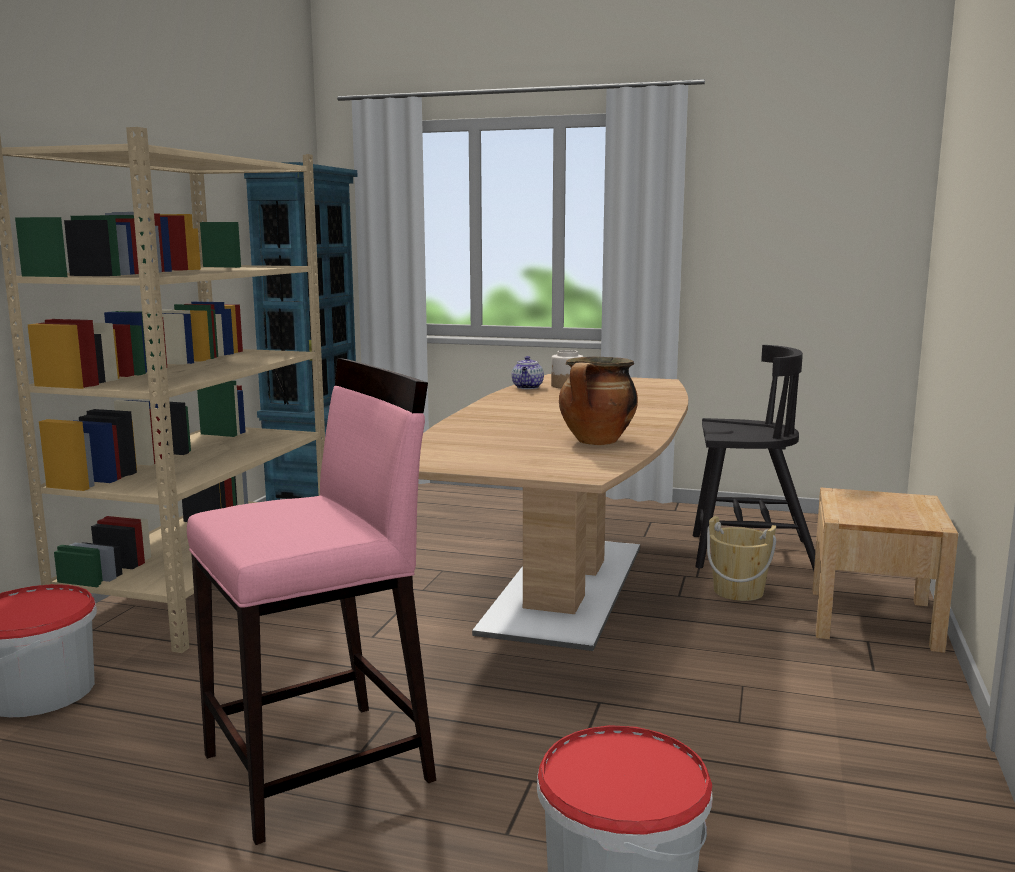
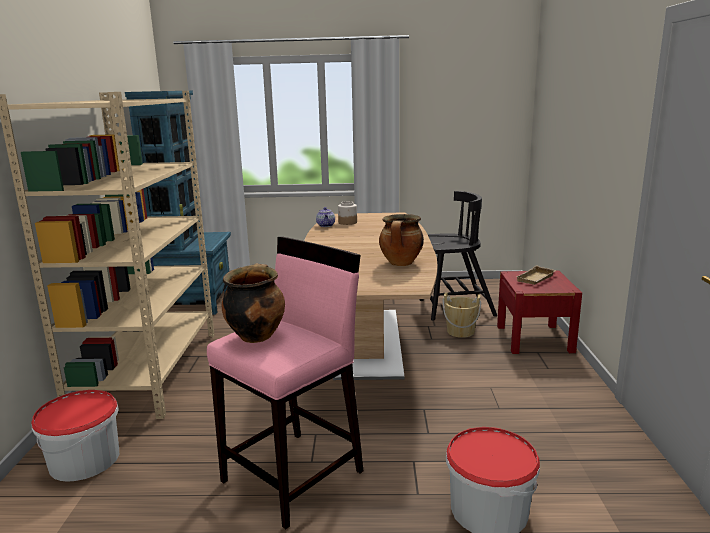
camera: 15 degrees left, 5 degrees up
beige nightstand [813,488,958,653] -> red nightstand [497,271,582,354]
none -> cooking pot [222,263,285,343]
none -> beige tray [516,265,556,285]

